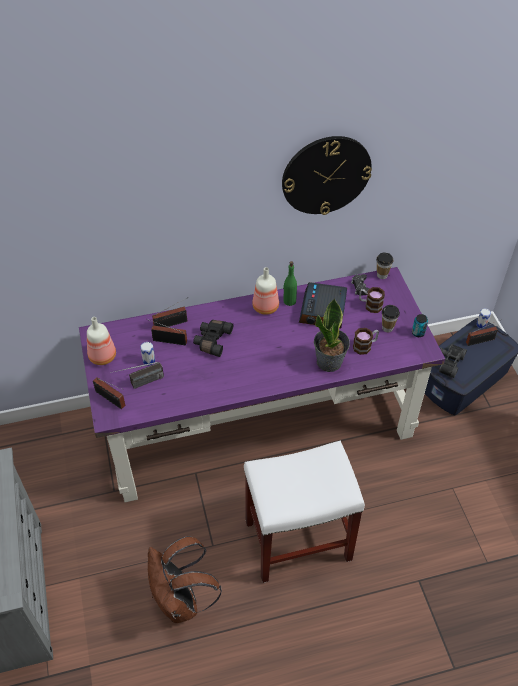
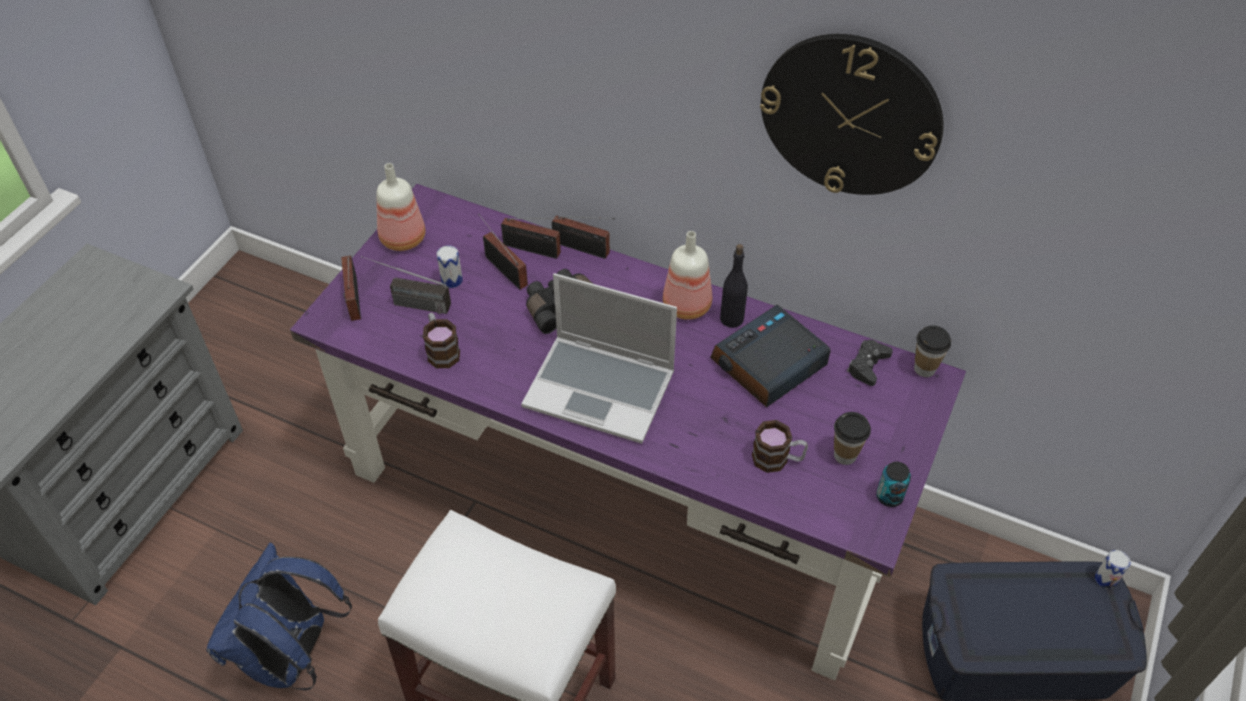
camera: 40 degrees right, 0 degrees up
brown backpack [148,536,222,623] -> blue backpack [206,543,352,690]
green bottle [283,261,297,306] -> black bottle [720,244,748,328]
potted plant [314,298,350,372] -> none
mug [359,287,385,313] -> mug moved to [423,313,460,368]
black binoculars [439,344,467,378] -> none
radio [466,319,502,346] -> radio moved to [552,215,615,259]
none -> laptop [521,273,677,444]

